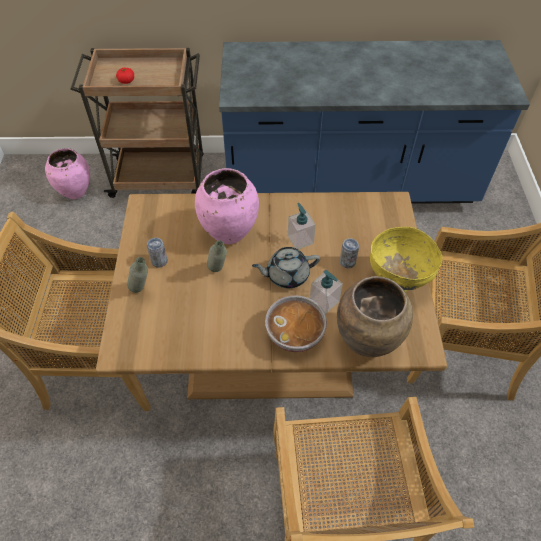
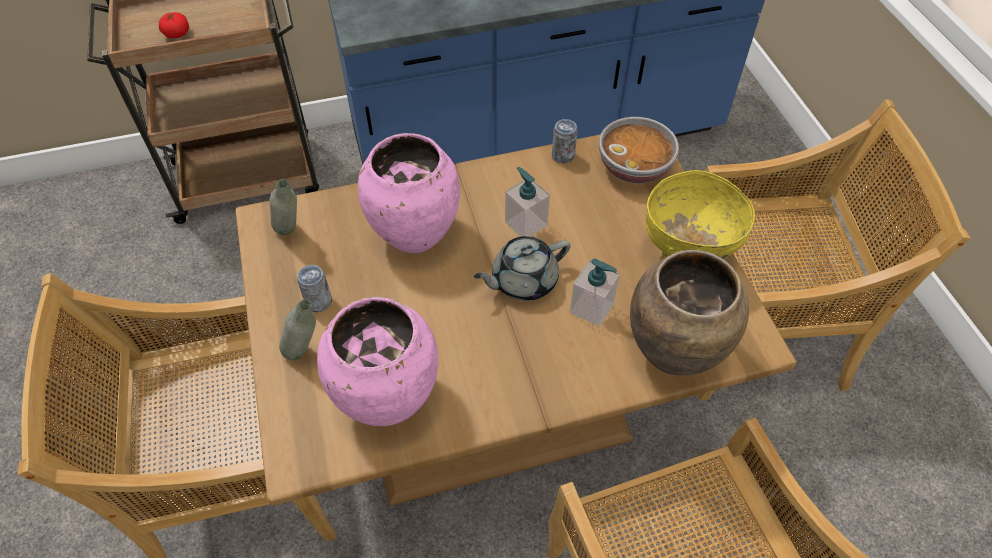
camera: 15 degrees left, 0 degrees up
pink vase [45,148,90,199] -> pink vase moved to [317,297,438,426]
grey bottle [207,240,227,272] -> grey bottle moved to [270,179,297,235]
bowl [265,295,327,352] -> bowl moved to [599,117,679,184]
can [339,238,359,268] -> can moved to [552,119,578,164]

